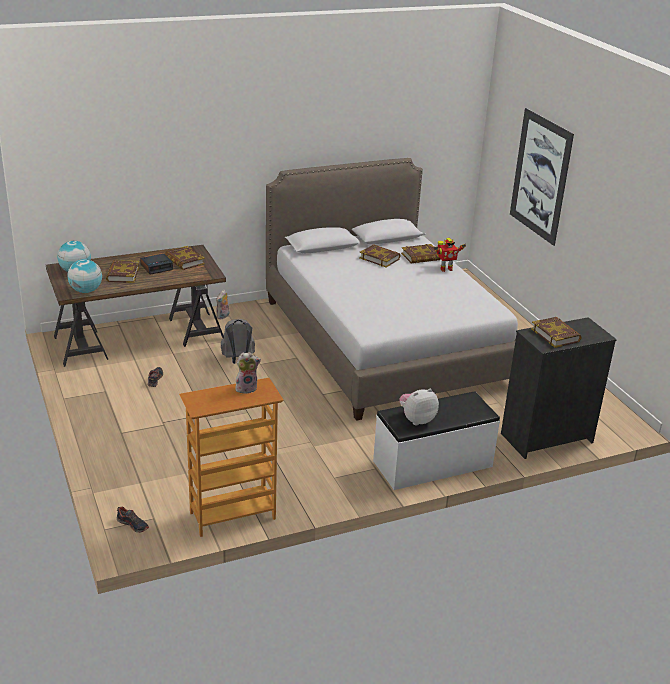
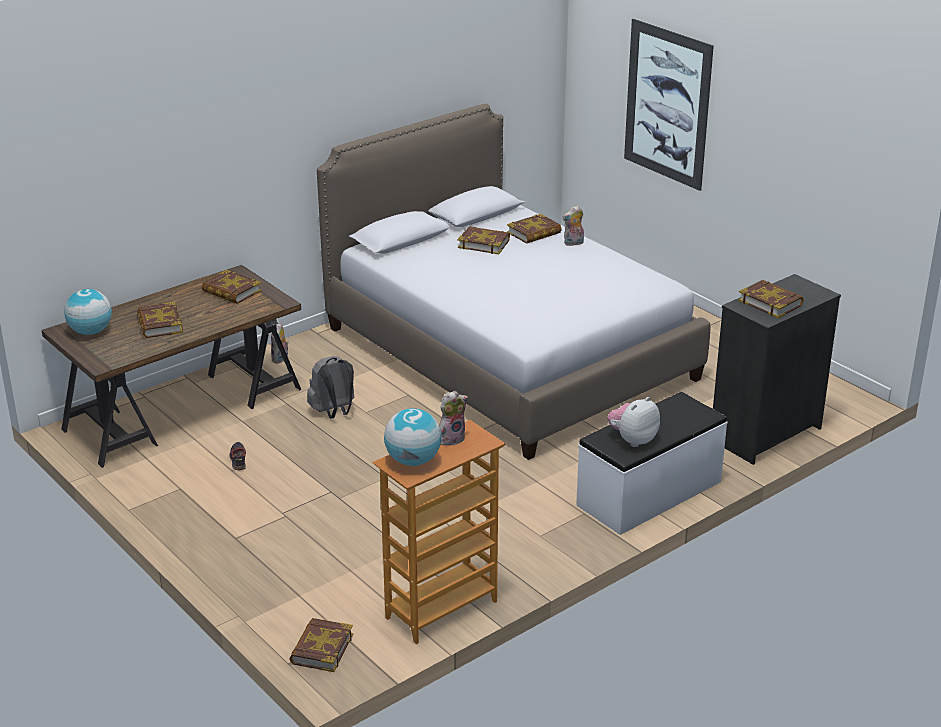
camera: 15 degrees left, 0 degrees up
globe [67,259,102,293] -> globe moved to [384,408,441,466]
shoe [117,507,149,533] -> book [290,618,353,672]
alarm clock [140,254,173,275] -> none
toy robot [434,238,466,272] -> plush toy [563,205,584,246]

